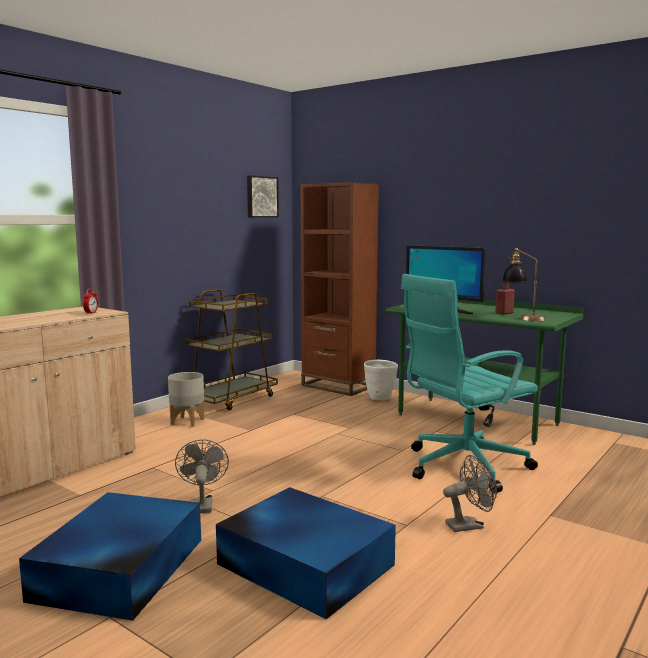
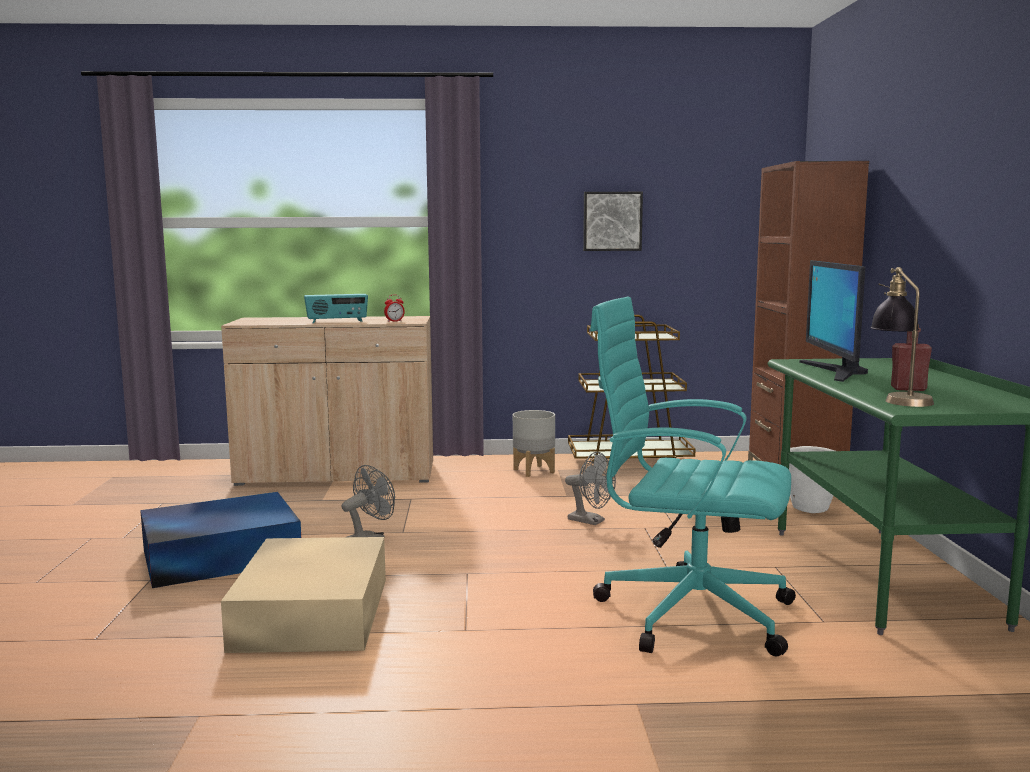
camera: 50 degrees right, 0 degrees up
blue storage box [216,487,396,619] -> beige storage box [221,537,386,653]
picture [247,175,279,218] -> picture moved to [583,192,643,251]
grey fan [443,455,497,532] -> grey fan moved to [565,452,616,525]
none -> radio [304,294,368,323]

